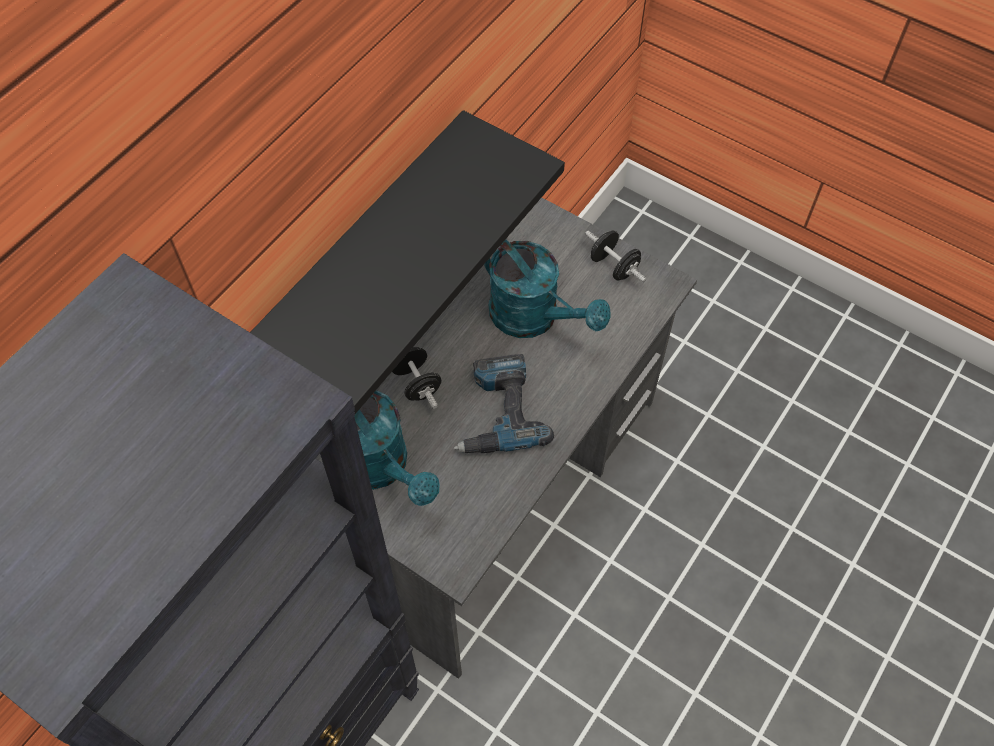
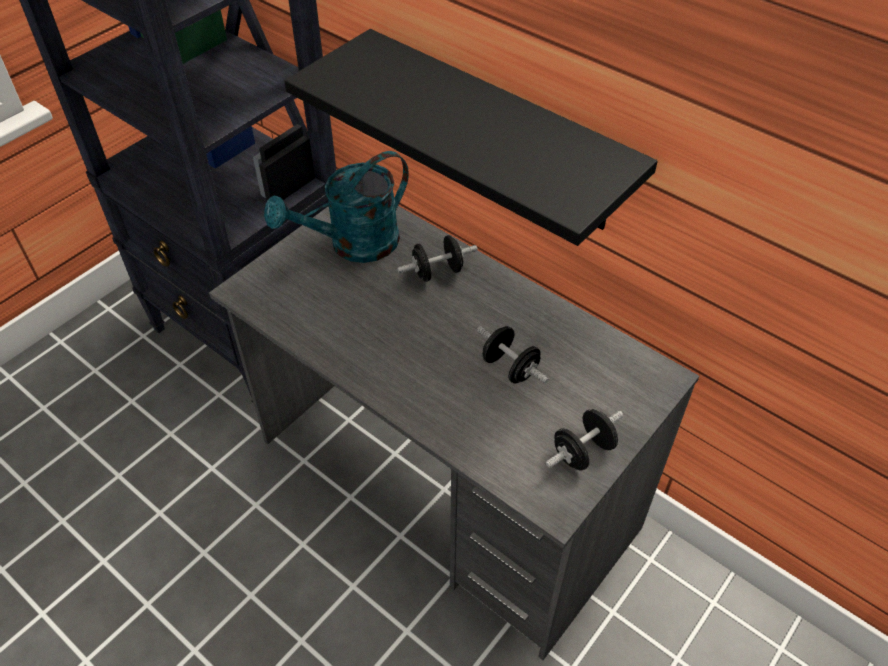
camera: 95 degrees right, 10 degrees down
power drill [454,354,554,453] -> none
turquoise watering can [484,239,611,338] -> black dumbbell [477,326,549,384]

